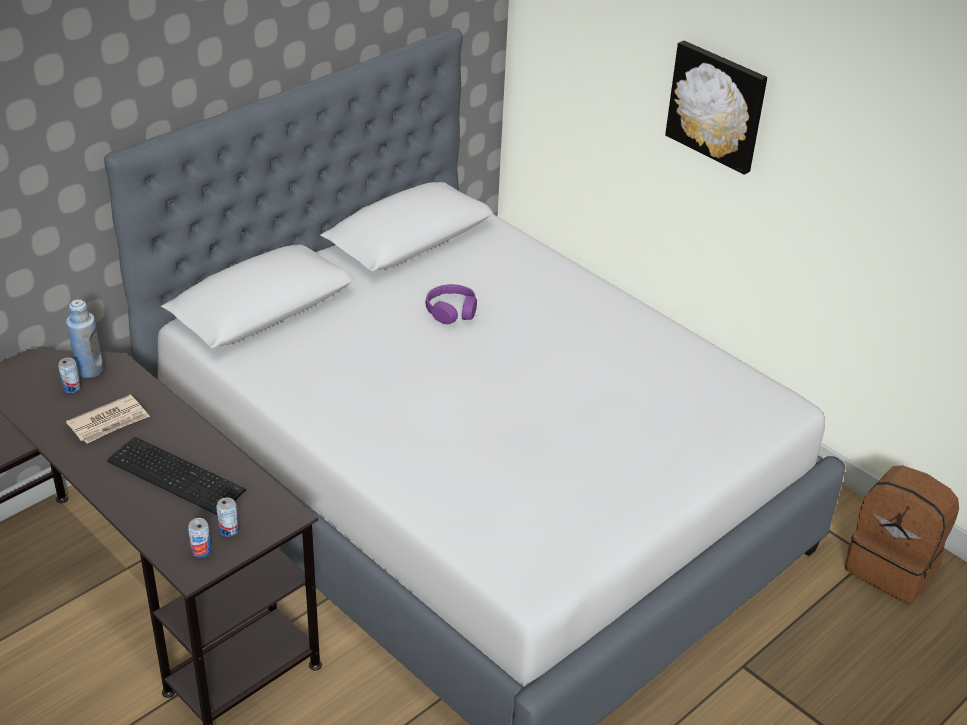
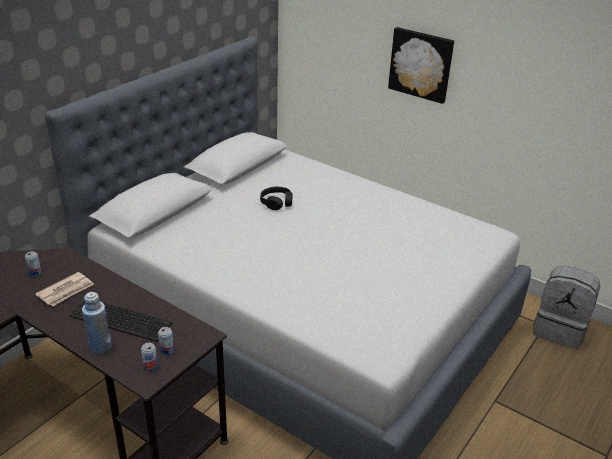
camera: 10 degrees left, 5 degrees down
blue bottle [66,299,104,378] -> blue bottle moved to [82,292,112,354]
purple headphones [426,284,477,324] -> black headphones [260,187,293,210]
brown backpack [844,466,959,604] -> grey backpack [533,266,600,350]

